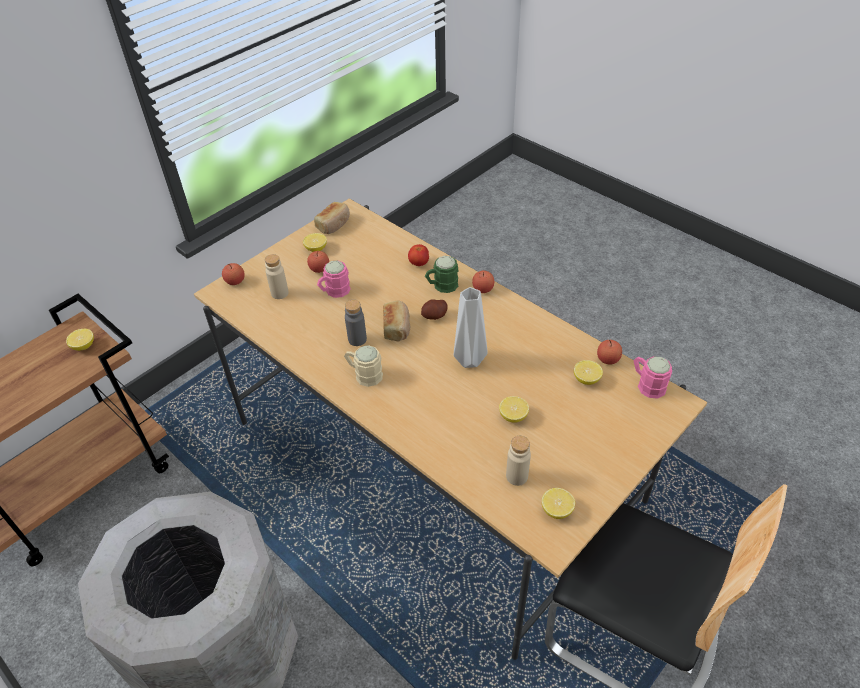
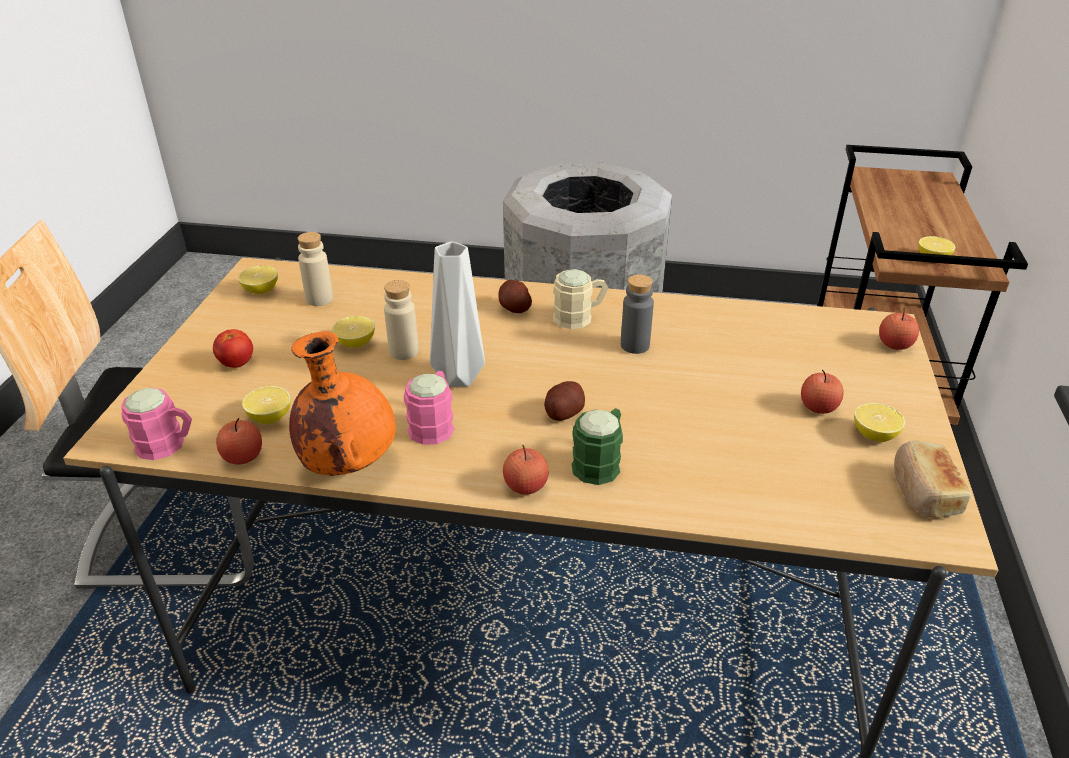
camera: 145 degrees right, 10 degrees down
beige bottle [265,254,289,299] -> beige bottle moved to [384,280,419,360]
pink mug [317,261,351,298] -> pink mug moved to [404,371,455,445]
bread [383,300,410,342] -> none
tomato [408,244,429,266] -> tomato moved to [213,329,253,368]
none -> orange vase [289,331,396,476]
none -> potato [498,280,532,313]

